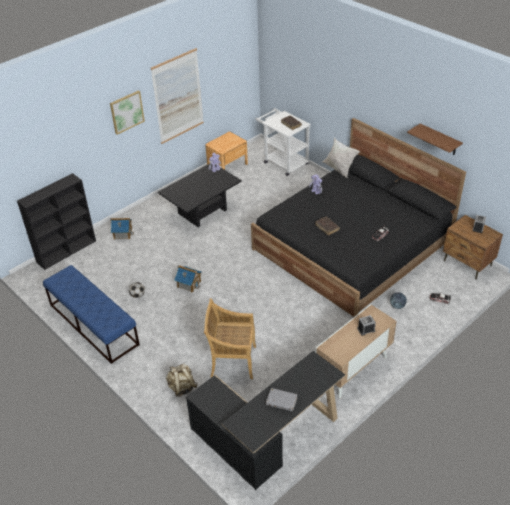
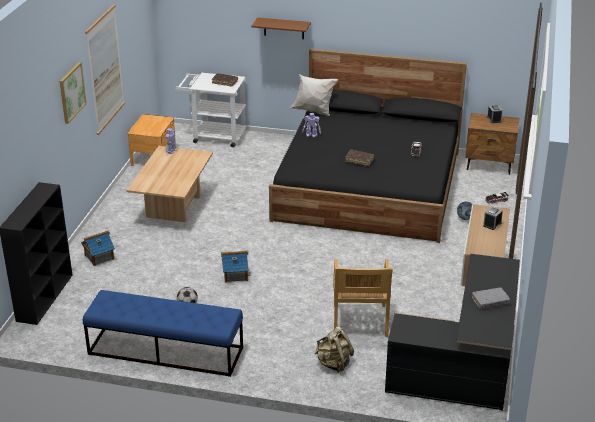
camera: 35 degrees left, 10 degrees down
black coffee table [158,164,242,227] -> beige coffee table [126,146,213,222]
beige chair [204,298,256,379] -> beige chair turned 60 degrees counterclockwise [333,259,393,337]
brown shelf [407,124,463,155] -> brown shelf moved to [252,18,311,39]

